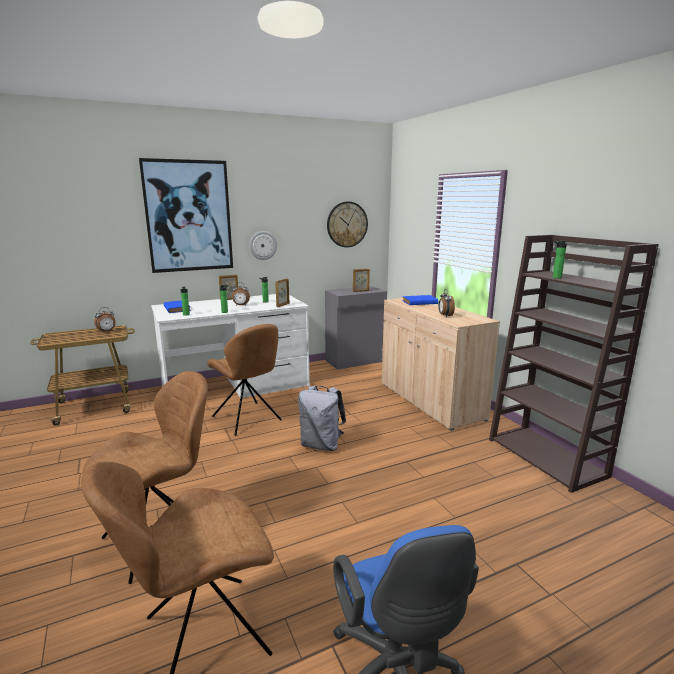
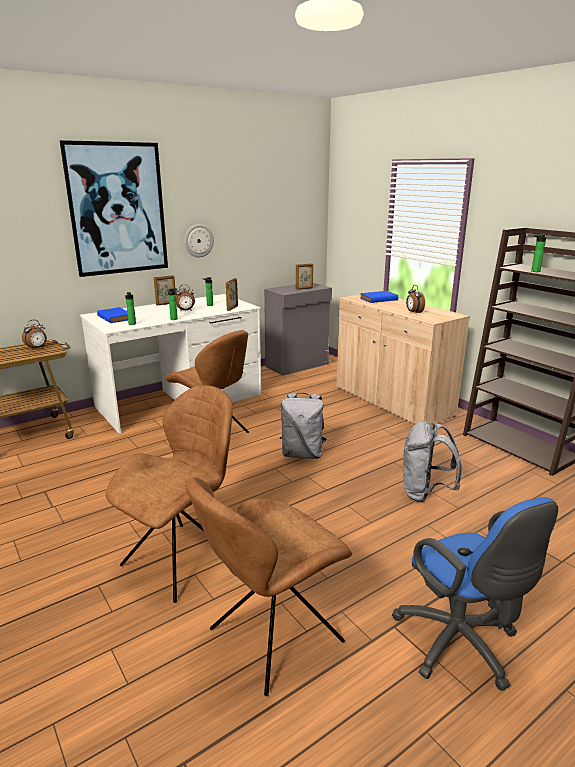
camera: 10 degrees left, 5 degrees up
wall clock [327,202,368,247] -> none
none -> grey backpack [403,421,462,502]

